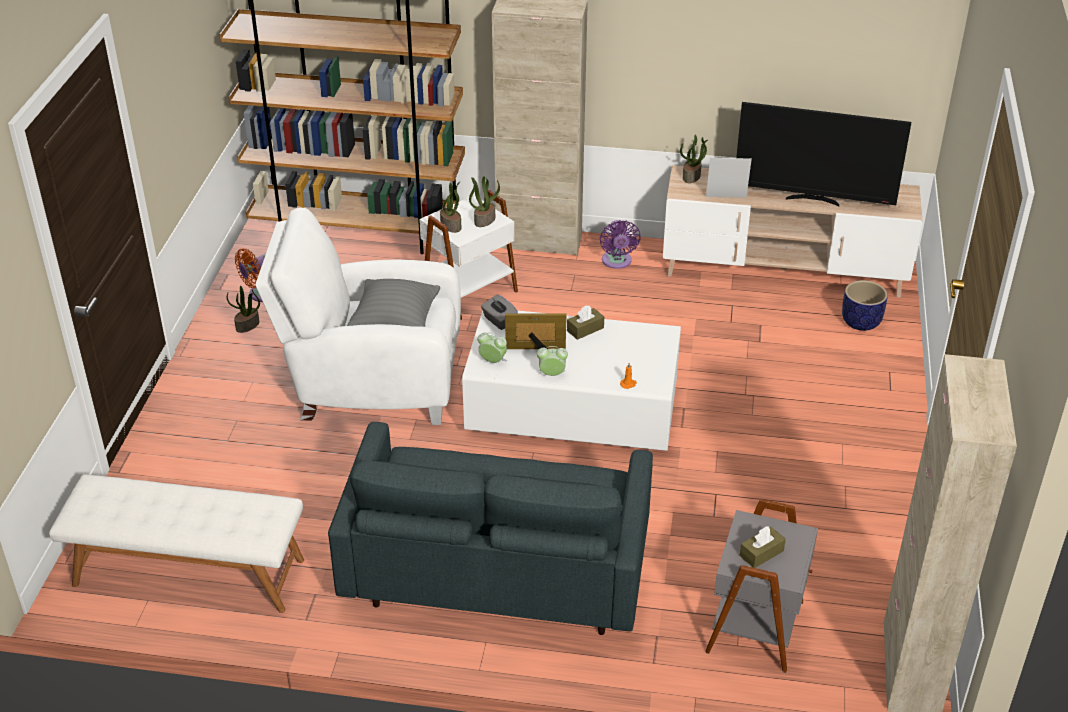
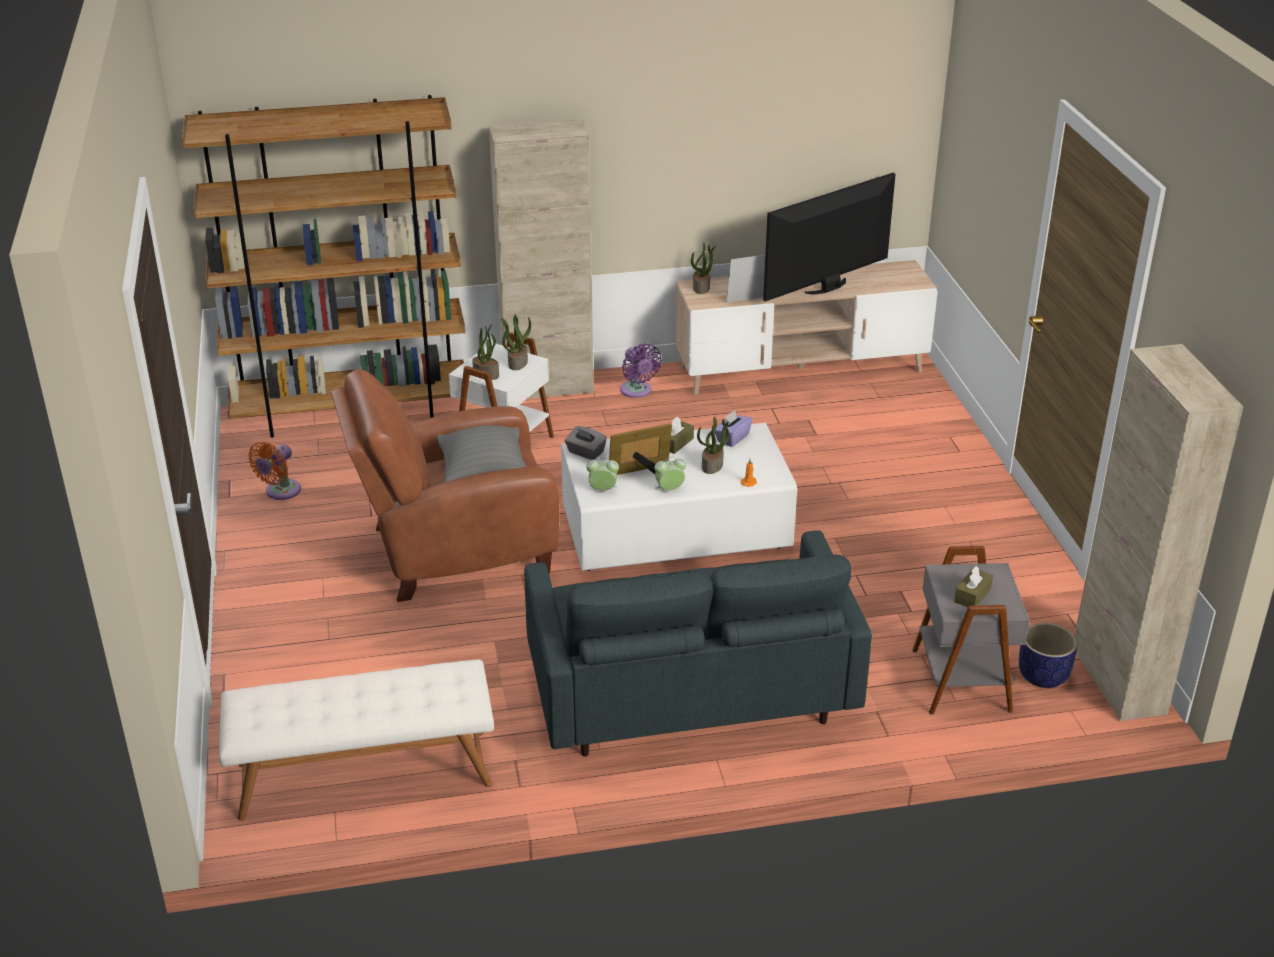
camera: 20 degrees left, 5 degrees down
potted plant [227,286,260,333] -> potted plant moved to [697,416,730,474]
white armchair [256,208,461,425] -> brown armchair [331,369,559,602]
television [736,102,911,206] -> television turned 150 degrees clockwise [763,173,896,301]
planter [842,280,888,331] -> planter moved to [1019,623,1077,688]
none -> purple tissue box [715,410,752,447]

